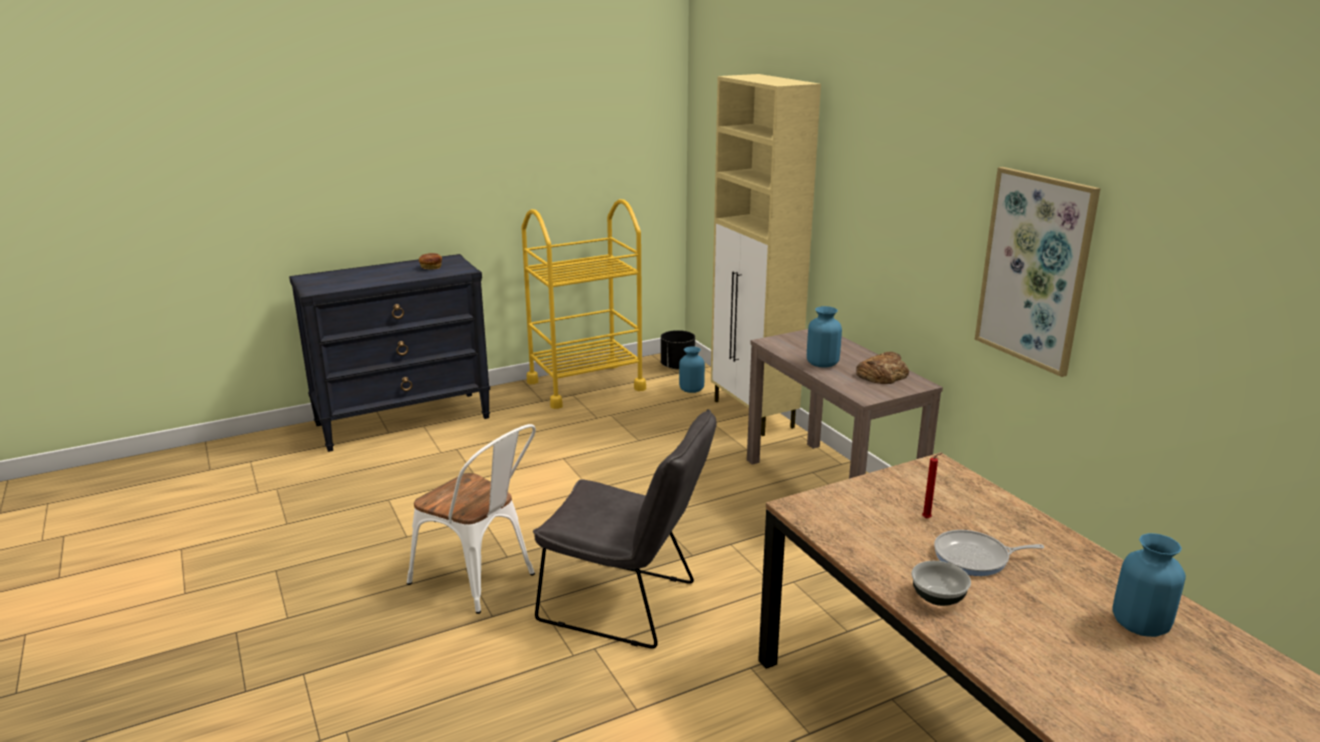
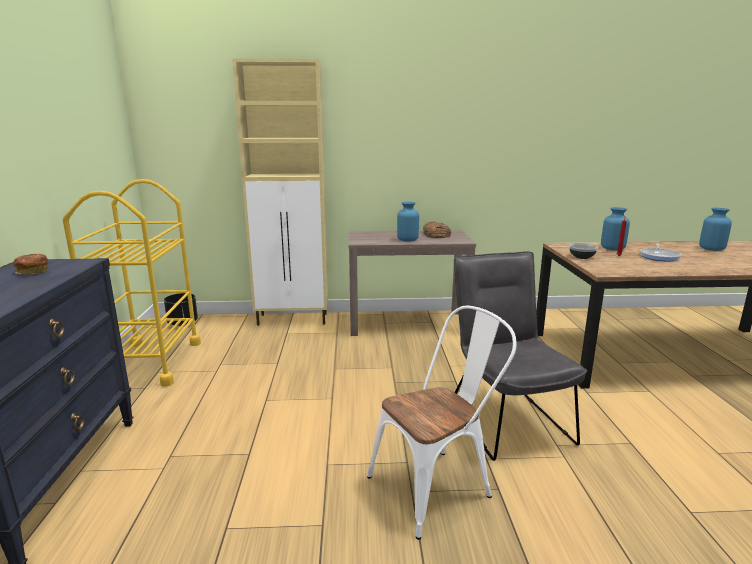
camera: 65 degrees left, 5 degrees down
grey chair [533,409,717,649] -> grey chair turned 60 degrees counterclockwise [454,251,587,461]
blue vase [679,347,705,393] -> blue vase moved to [601,207,630,250]
bowl [911,561,971,606] -> bowl moved to [569,243,598,259]
picture [975,167,1101,377] -> none

